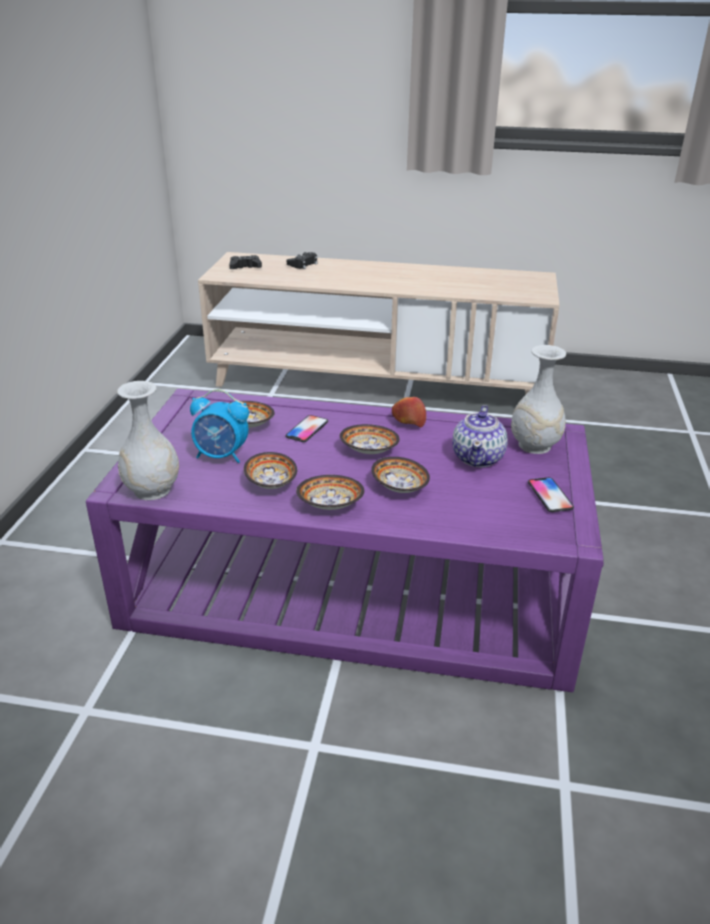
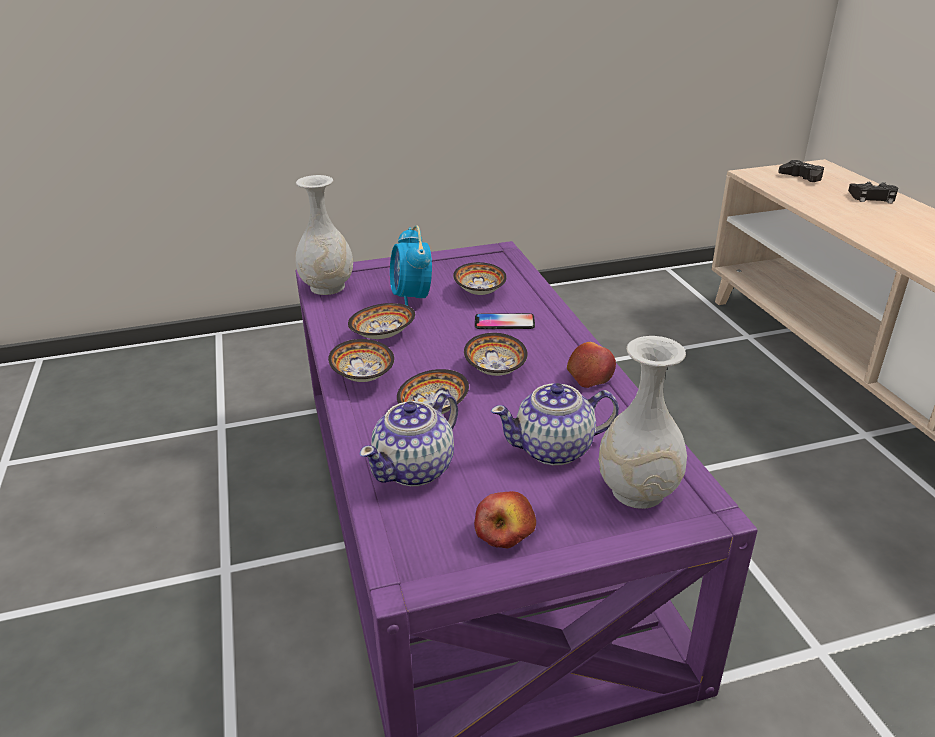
camera: 65 degrees right, 0 degrees up
phone [528,477,574,512] -> apple [474,491,536,548]
none -> teapot [360,392,458,486]

